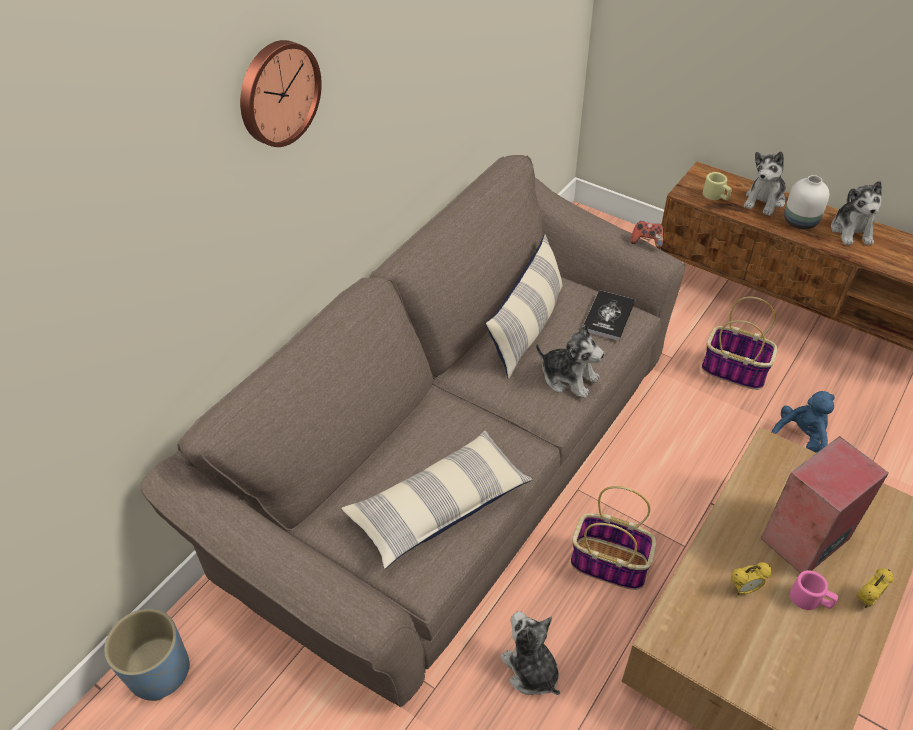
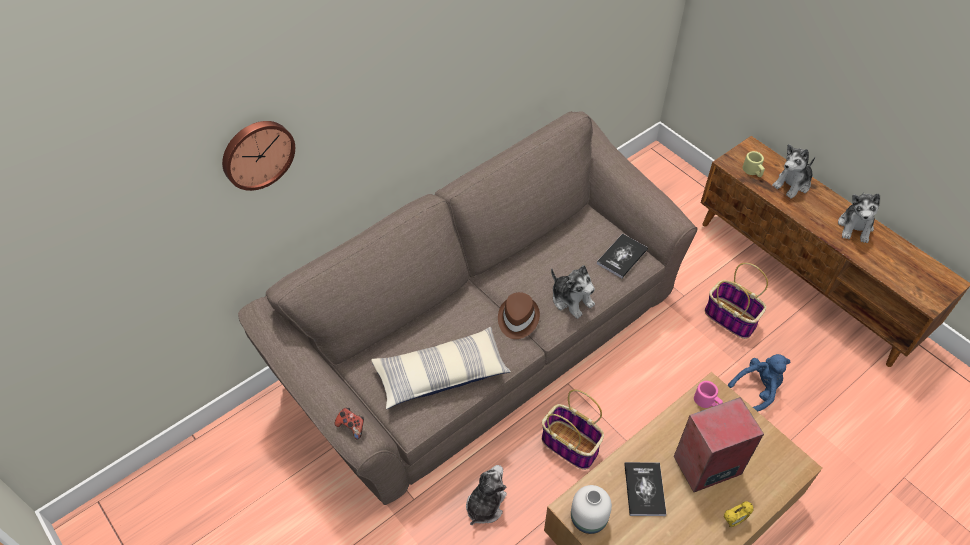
camera: 15 degrees right, 5 degrees up
blue planter [104,609,190,701] -> none
wall clock [240,40,322,147] -> wall clock moved to [222,121,295,191]
pillow [486,234,563,379] -> none
plush toy [500,611,560,695] -> plush toy turned 45 degrees clockwise [466,465,507,525]
game controller [630,221,664,248] -> game controller moved to [335,408,364,440]
alarm clock [731,562,772,595] -> book [624,462,666,516]
white vase [784,175,829,229] -> white vase moved to [571,485,612,534]
pink mug [790,570,838,610] -> pink mug moved to [694,381,723,408]
none -> brown hat [498,292,540,339]

